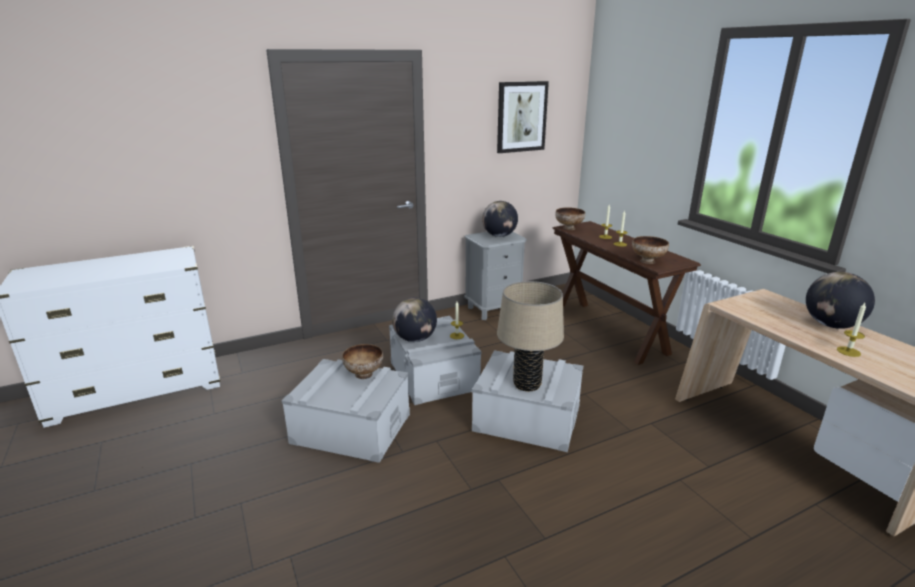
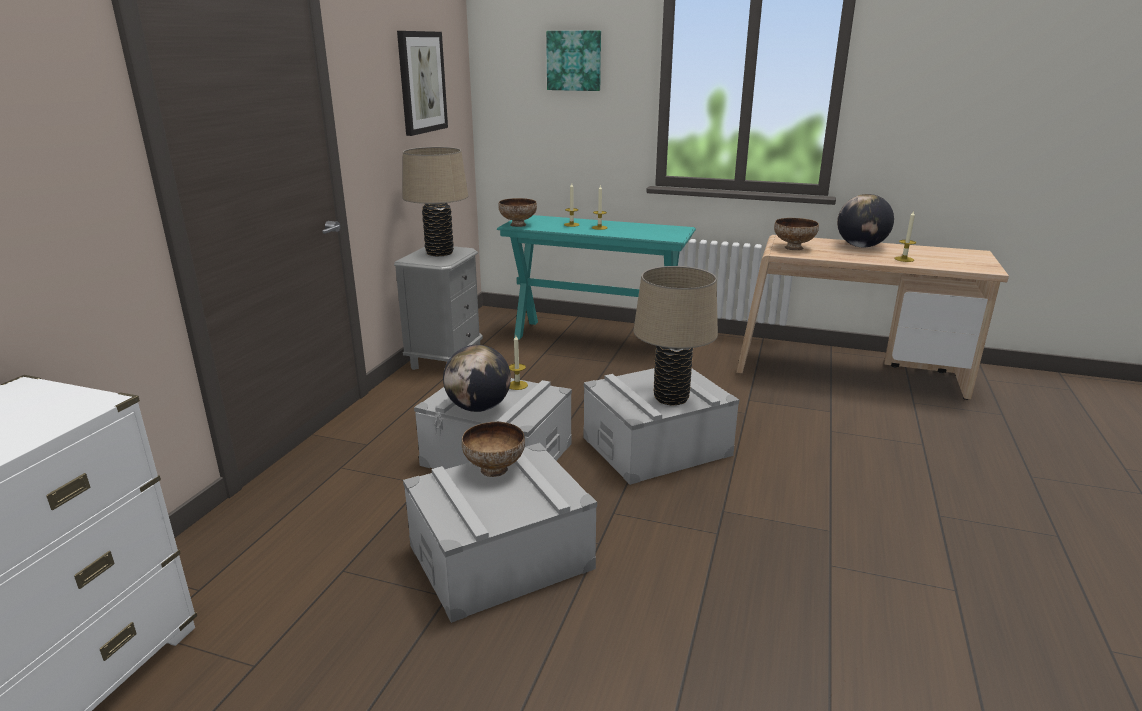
camera: 45 degrees left, 0 degrees up
globe [482,201,518,237] -> beige table lamp [402,147,468,256]
brown console table [552,221,701,365] -> turquoise console table [497,215,696,339]
bowl [632,236,669,264] -> bowl moved to [774,218,819,250]
none -> picture [546,31,601,91]

